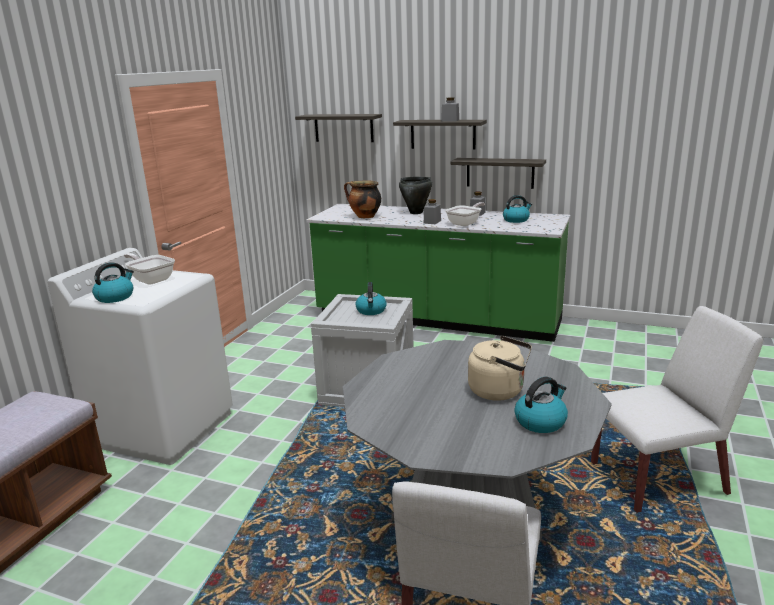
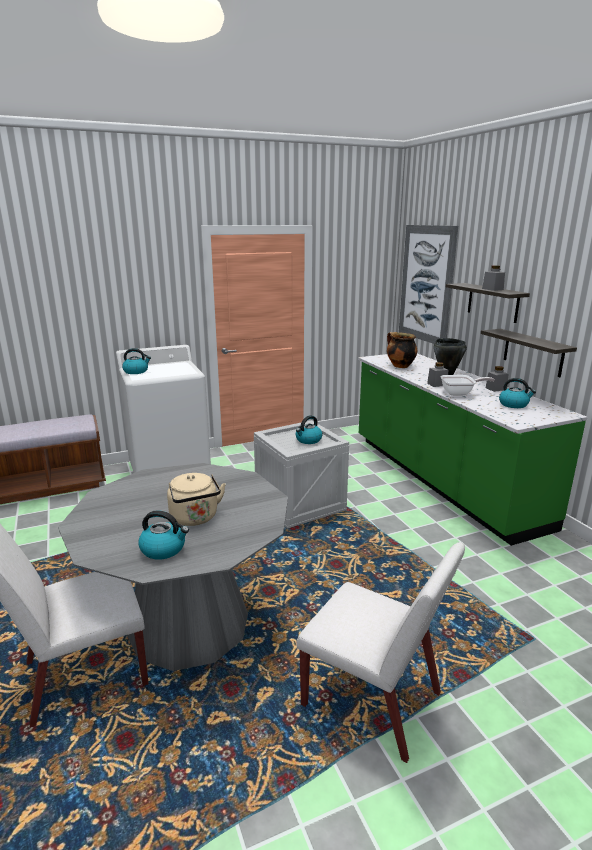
camera: 45 degrees right, 0 degrees up
frying pan [124,253,175,285] -> none
shelf [295,114,382,142] -> picture [399,225,458,344]

